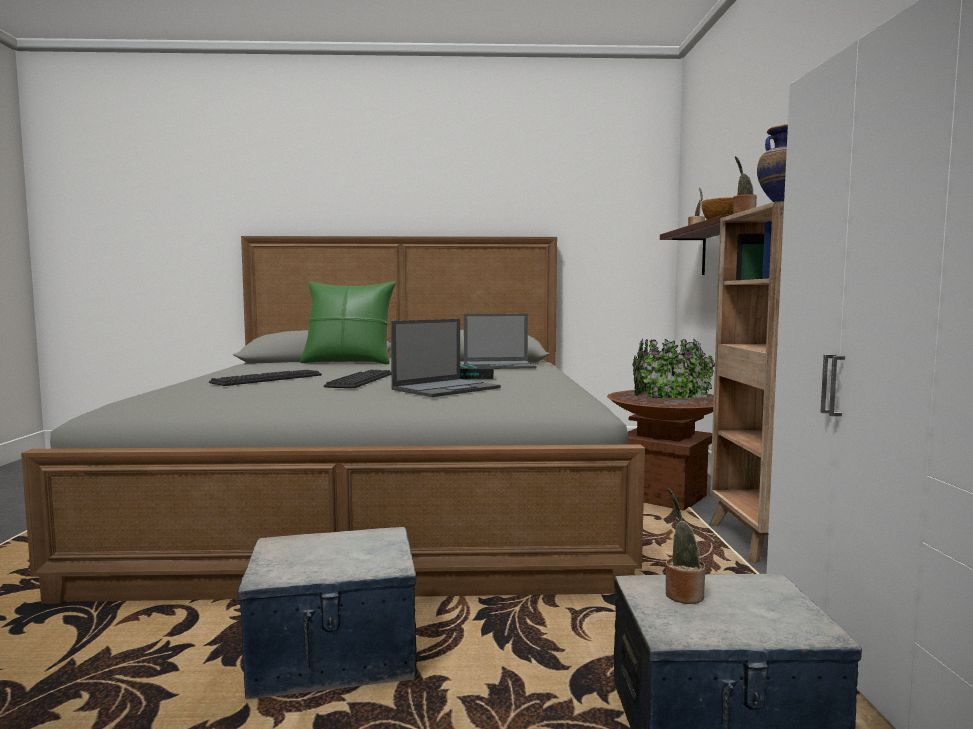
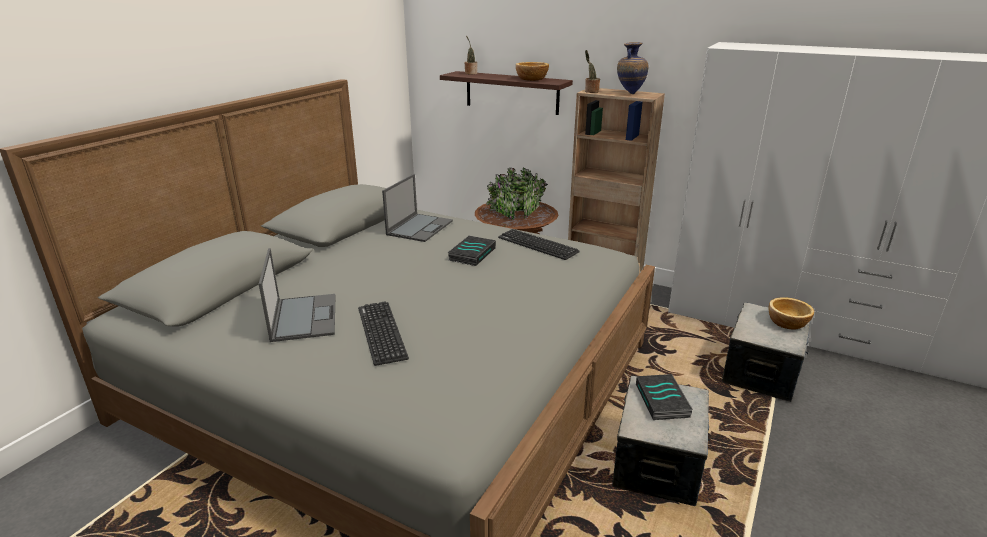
camera: 60 degrees left, 20 degrees up
green pillow [300,282,396,364] -> none
keyboard [324,370,391,388] -> keyboard moved to [498,229,580,260]
laptop [391,319,501,397] -> laptop moved to [259,248,336,342]
potted plant [665,488,706,604] -> none
none -> book [636,374,693,420]
none -> bowl [769,297,814,330]

